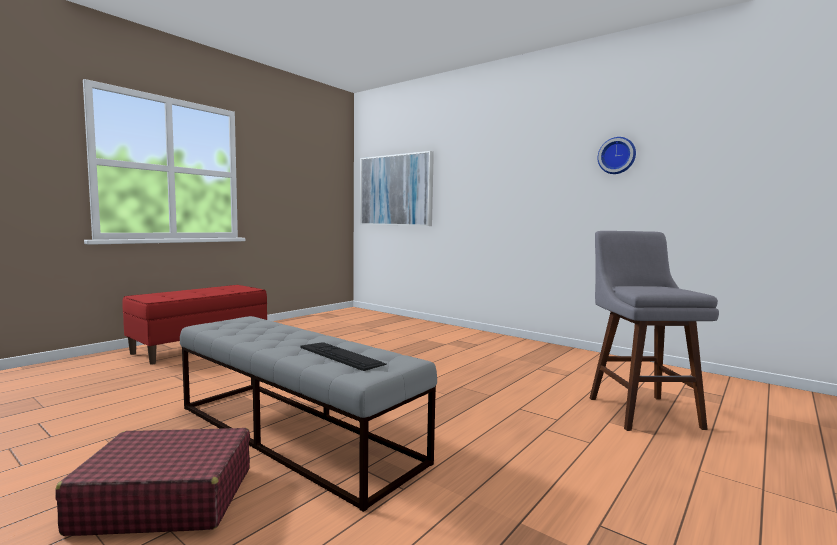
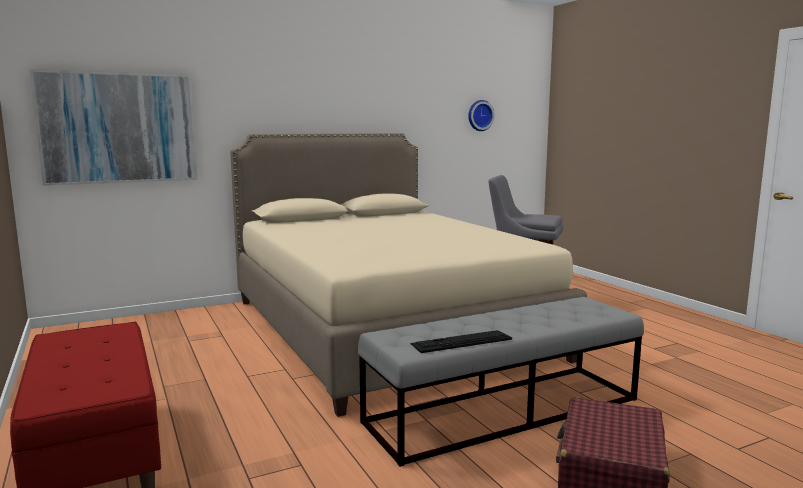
camera: 65 degrees left, 5 degrees up
keyboard [300,342,387,371] -> keyboard moved to [410,330,512,353]
wall clock [598,137,636,174] -> wall clock moved to [468,100,495,131]
none -> beige bed [230,133,587,417]

